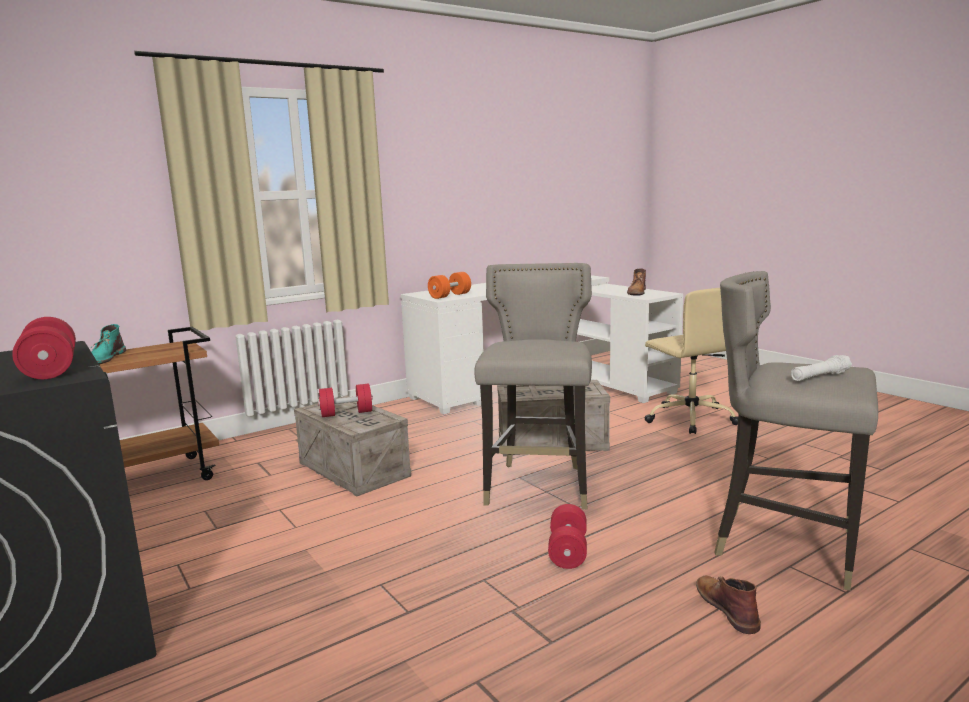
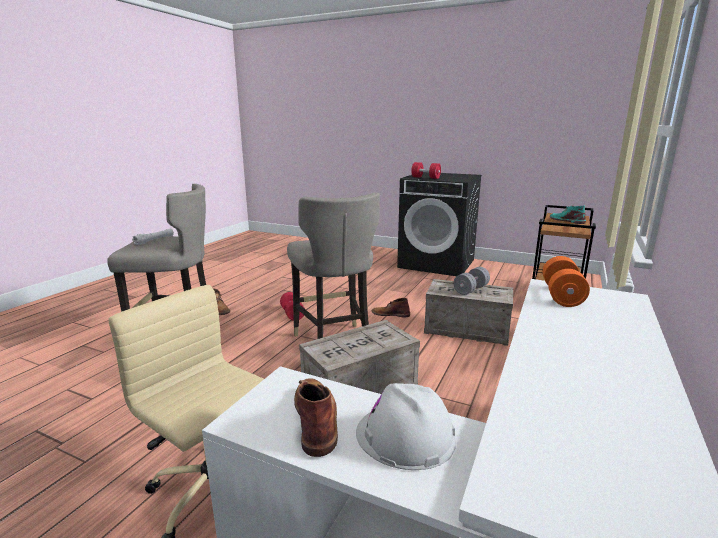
camera: 150 degrees right, 5 degrees up
red dumbbell [318,384,373,417] -> grey dumbbell [453,267,490,295]
none -> white hard hat [356,383,456,470]
none -> brown boot [372,298,410,318]

